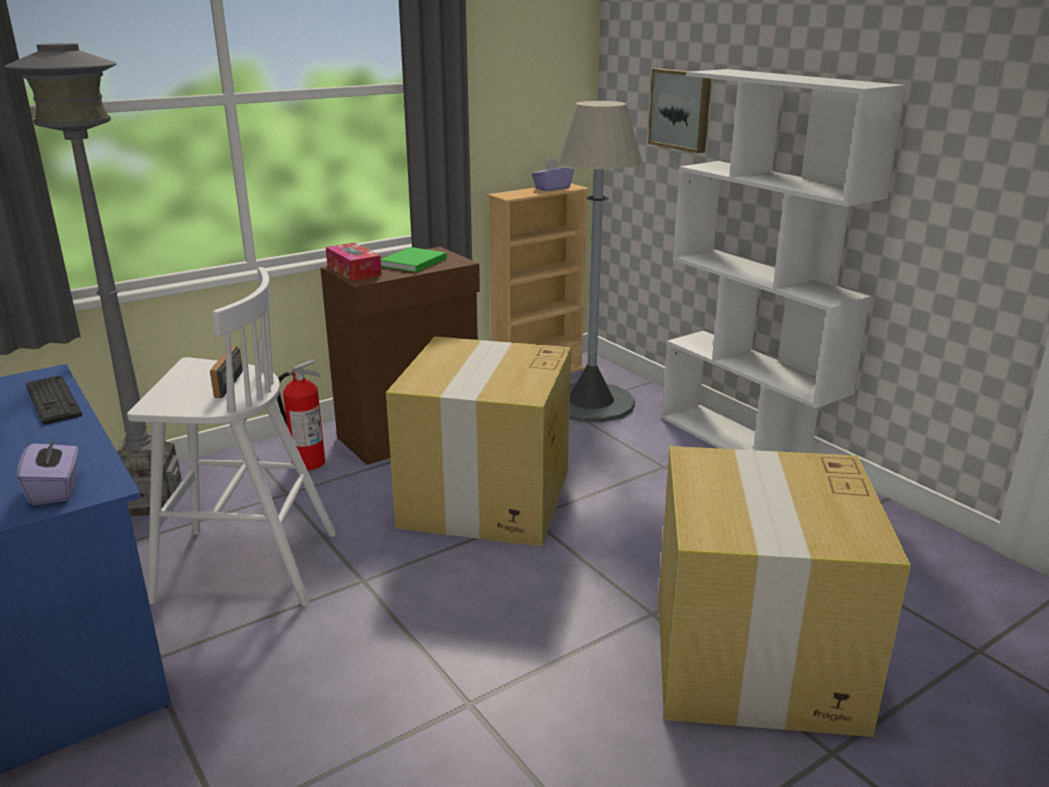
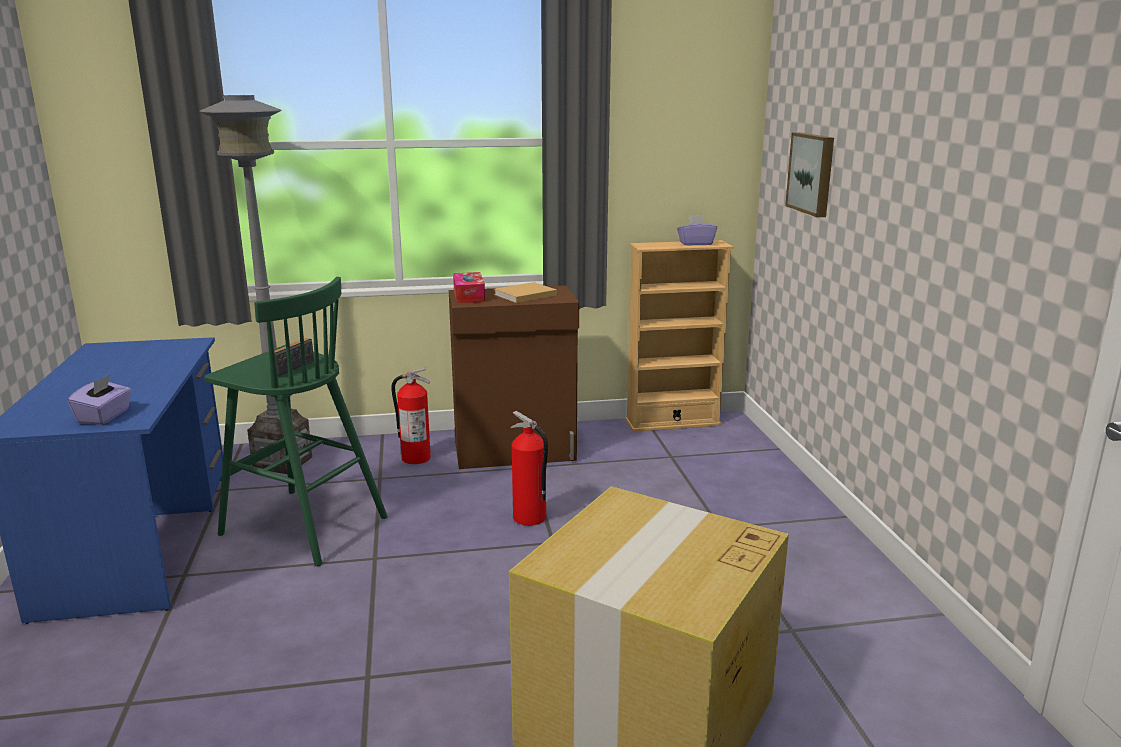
camera: 25 degrees right, 5 degrees down
keyboard [26,375,82,425] -> none
white stool [127,267,336,607] -> green stool [204,277,388,566]
green book [381,247,447,272] -> beige book [494,282,557,303]
cardboard box [386,336,571,546] -> fire extinguisher [511,411,548,526]
grey floor lamp [556,101,642,423] -> none
white bookcase [662,69,907,453] -> none

